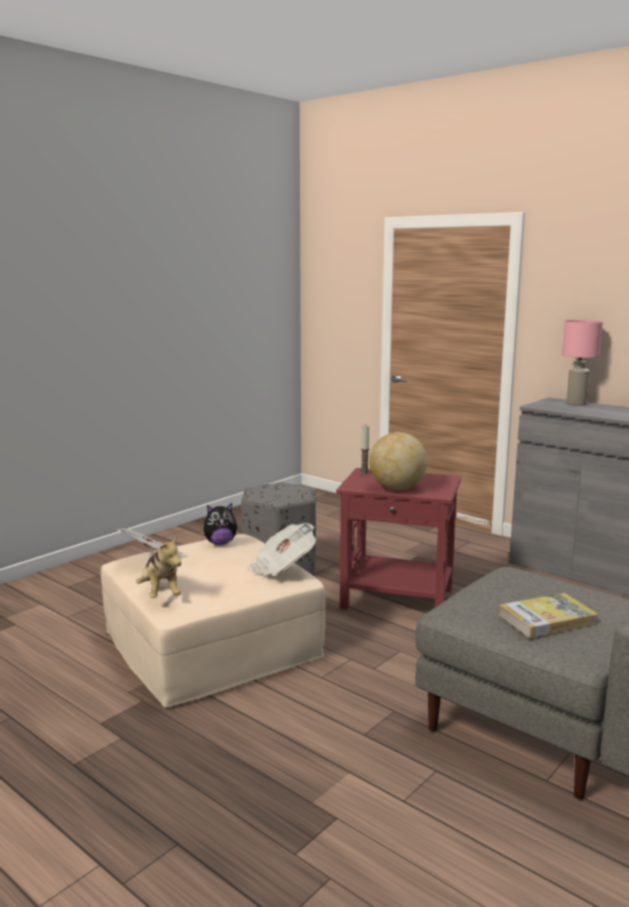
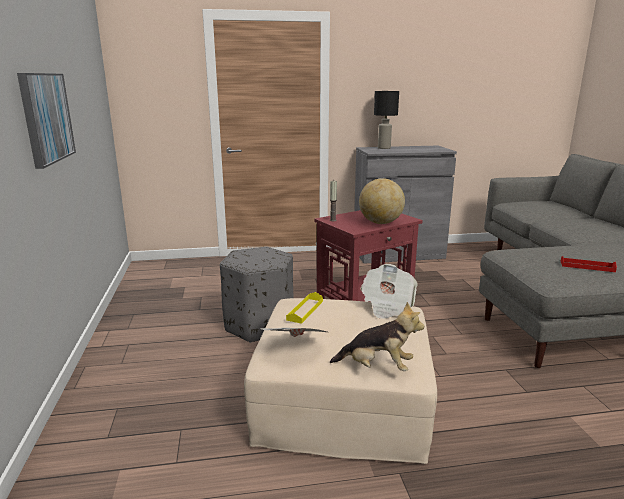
camera: 50 degrees left, 5 degrees up
plush toy [204,503,238,545] -> yellow tray [286,292,323,324]
book [499,593,598,638] -> red tray [561,256,617,272]
pink table lamp [562,320,603,406] -> black table lamp [374,91,399,149]
none -> picture [17,73,76,169]

